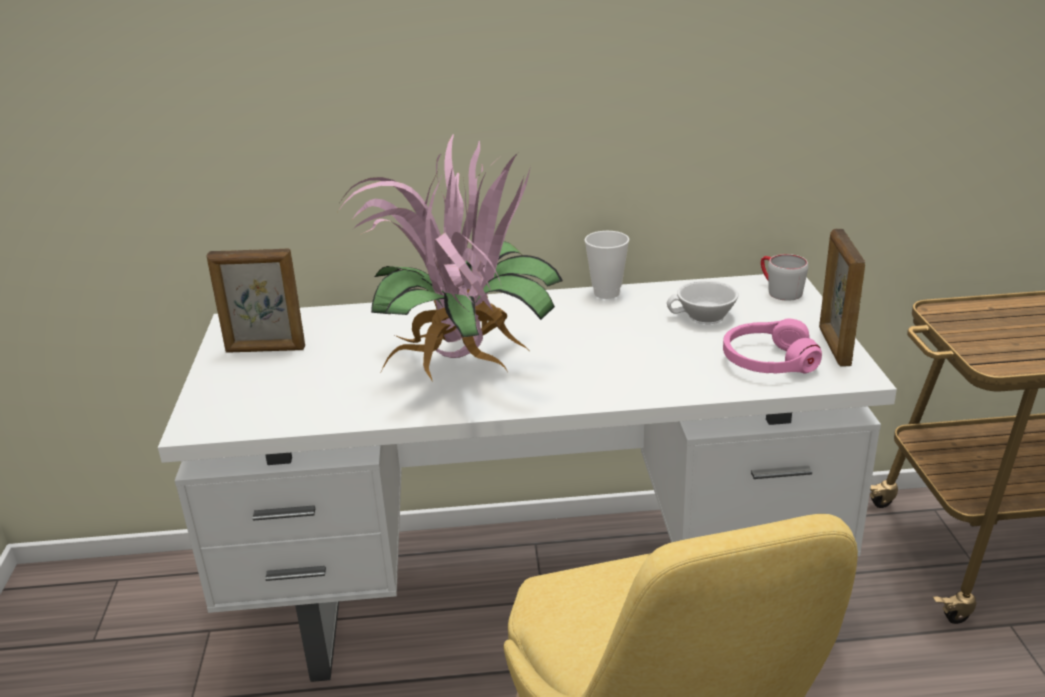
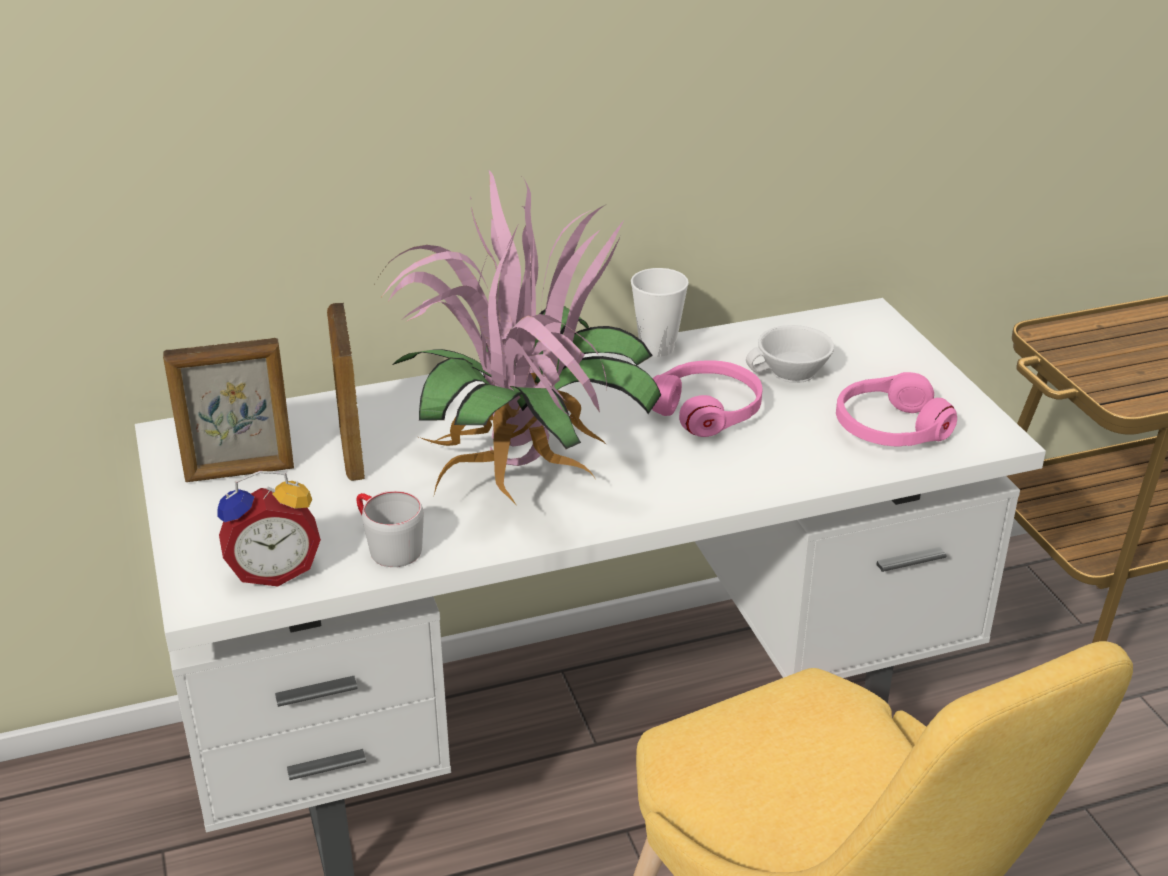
camera: 15 degrees left, 5 degrees up
grey mug [761,254,808,301] -> grey mug moved to [357,491,424,567]
picture frame [819,229,865,366] -> picture frame moved to [327,303,365,481]
none -> alarm clock [217,471,321,586]
none -> pink headphones [652,360,762,437]

